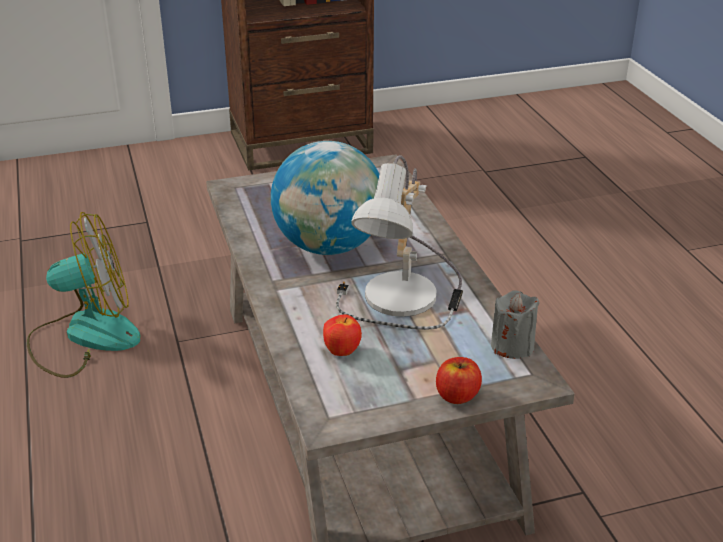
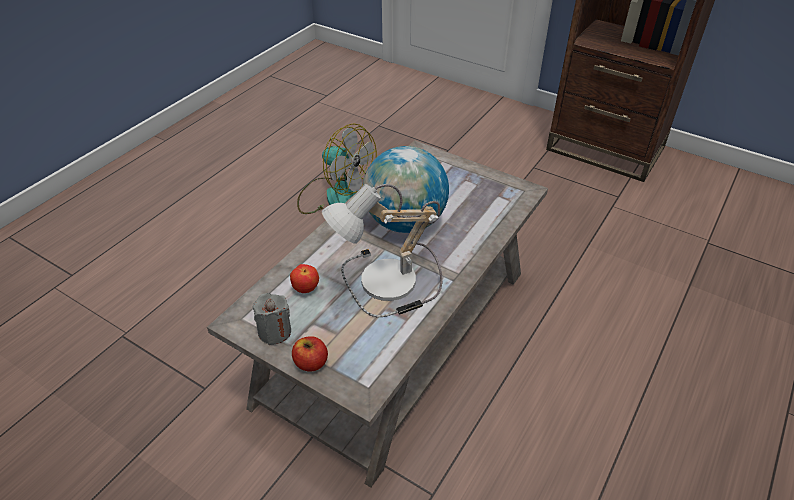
camera: 50 degrees right, 10 degrees up
grey candle [491,290,539,359] -> grey candle moved to [253,293,291,345]

